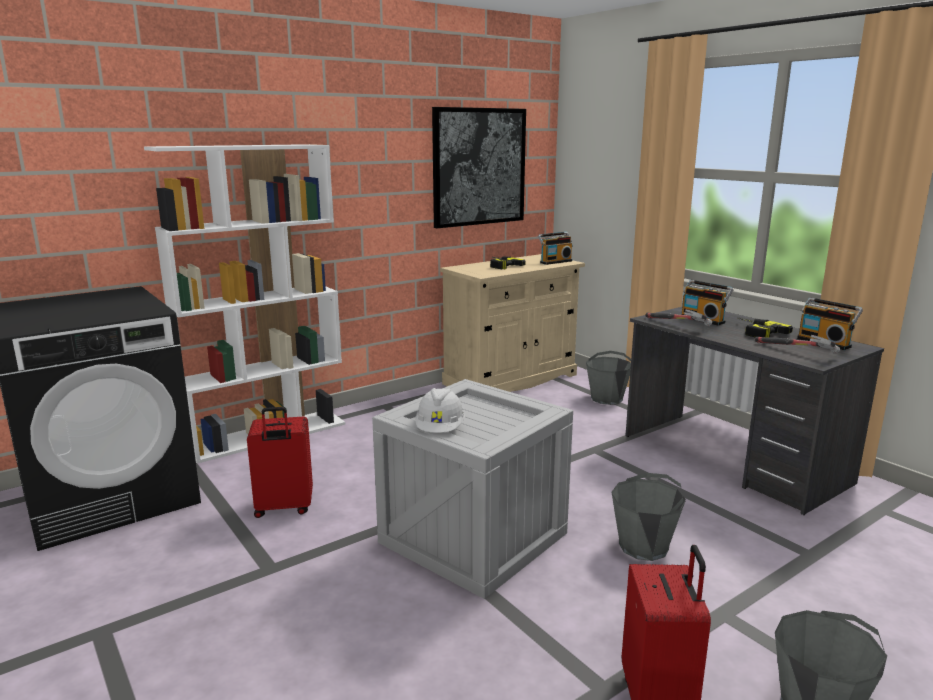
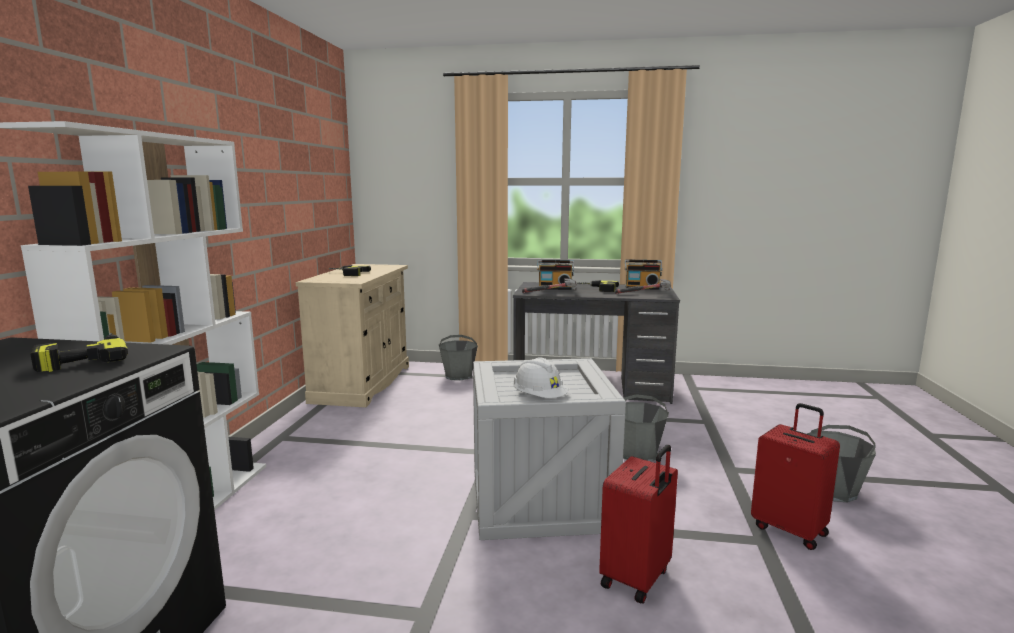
camera: 45 degrees left, 5 degrees down
red suitcase [247,407,313,518] -> red suitcase moved to [599,445,678,604]
picture [432,107,526,228] -> none
radio [538,232,572,265] -> none
none -> power drill [30,332,128,372]

